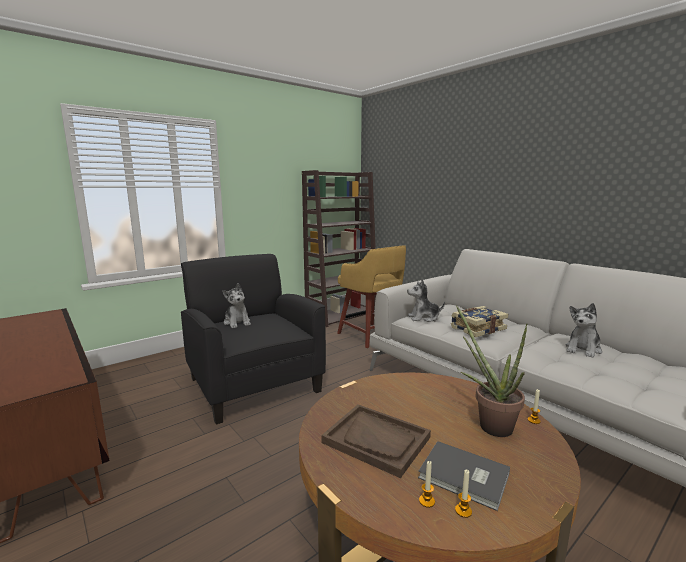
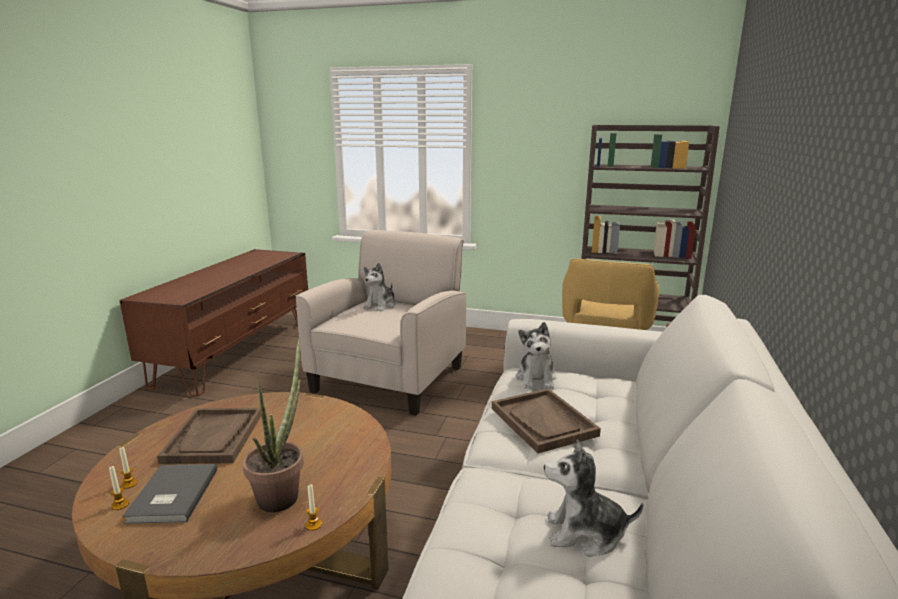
camera: 55 degrees right, 5 degrees up
black armchair [181,254,326,425] -> beige armchair [296,230,466,416]
plush toy [407,280,445,322] -> plush toy turned 135 degrees counterclockwise [516,322,557,390]
book [451,306,508,337] -> brown tray [492,388,601,454]

